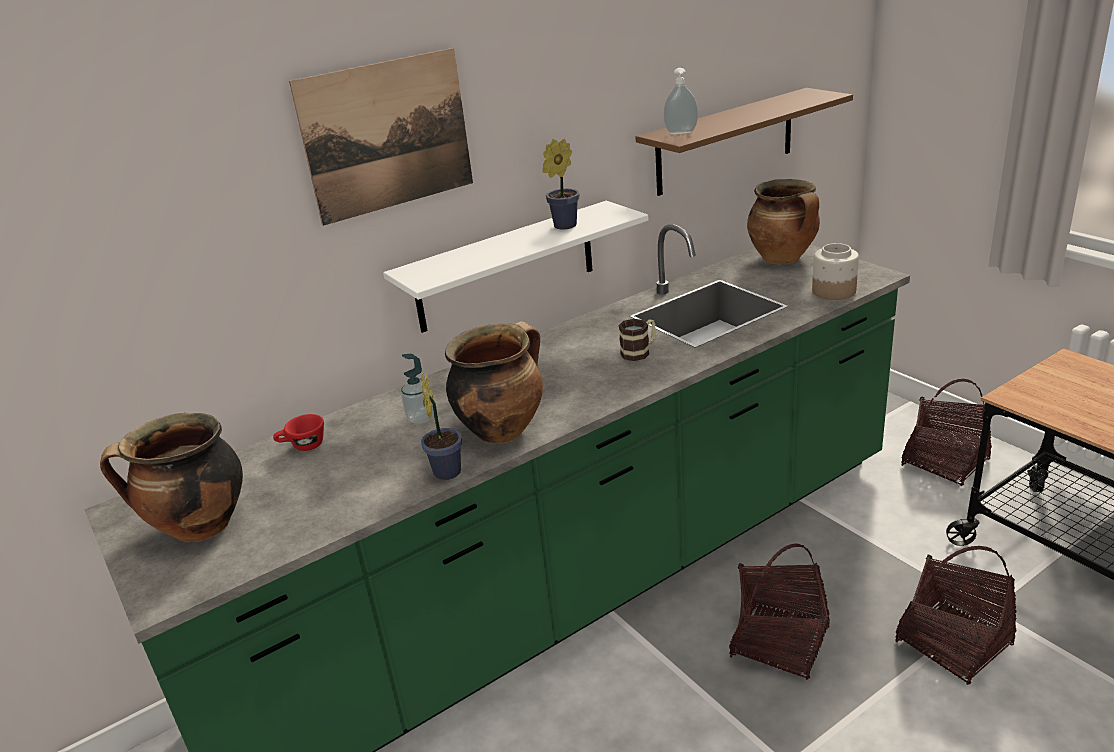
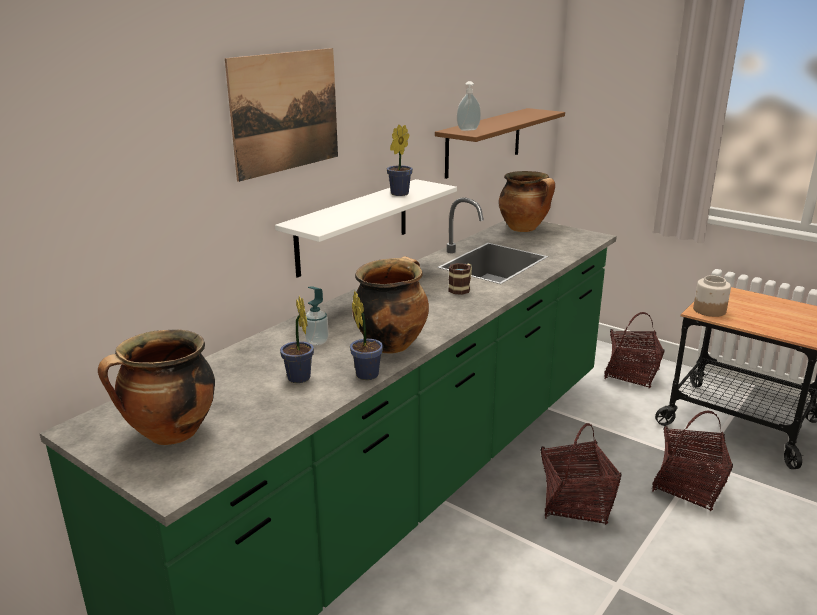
camera: 20 degrees left, 5 degrees down
red cup [273,414,324,451] -> none
jar [812,243,859,300] -> jar moved to [693,275,731,317]
none -> potted plant [280,296,314,383]

